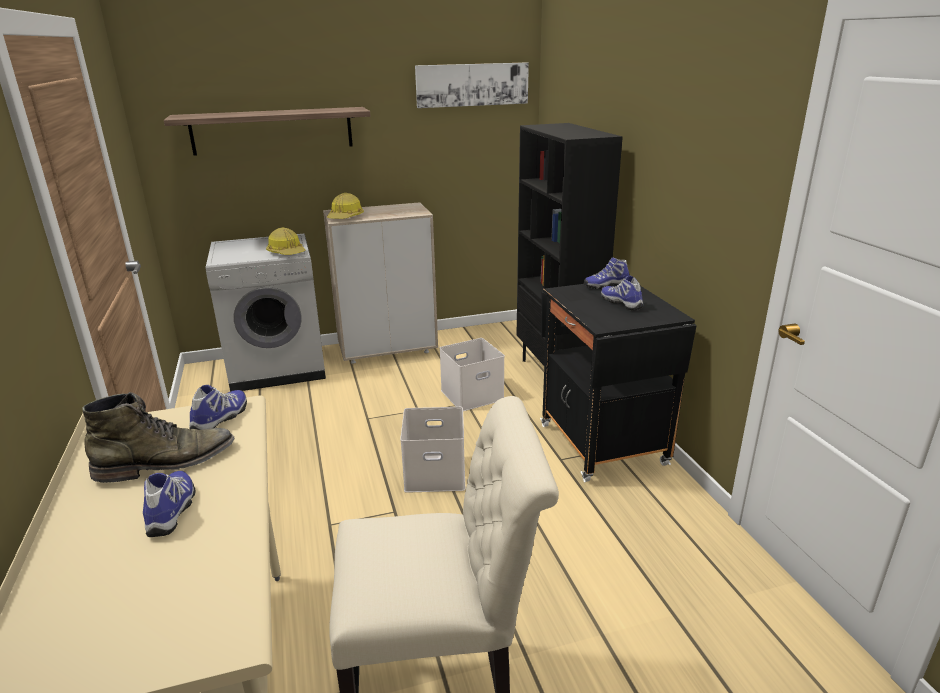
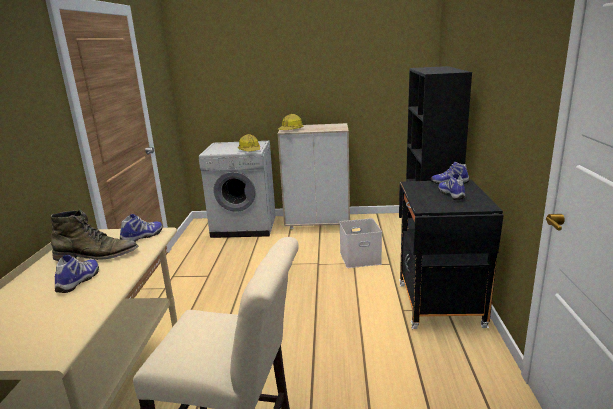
camera: 20 degrees right, 5 degrees down
shelf [164,107,370,156] -> none
white storage box [400,407,465,493] -> none
picture [415,62,529,108] -> none

